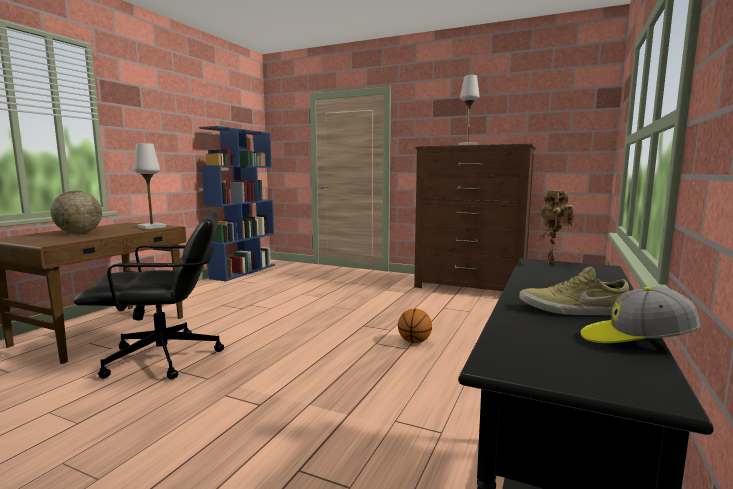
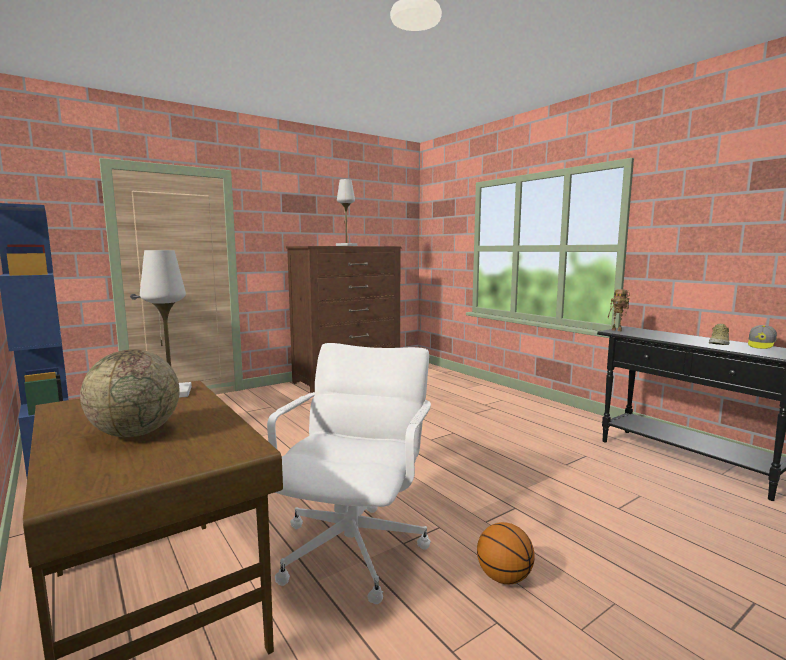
camera: 60 degrees left, 0 degrees up
black office chair [73,212,224,379] -> white office chair [267,343,431,604]
basketball [398,309,432,343] -> basketball moved to [477,522,534,584]

